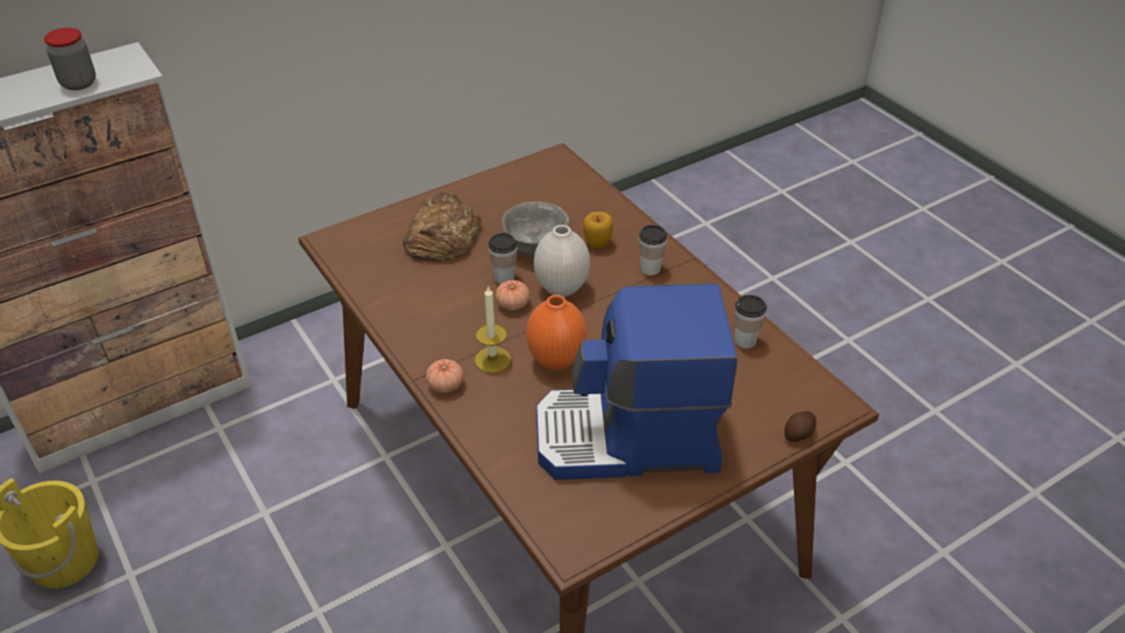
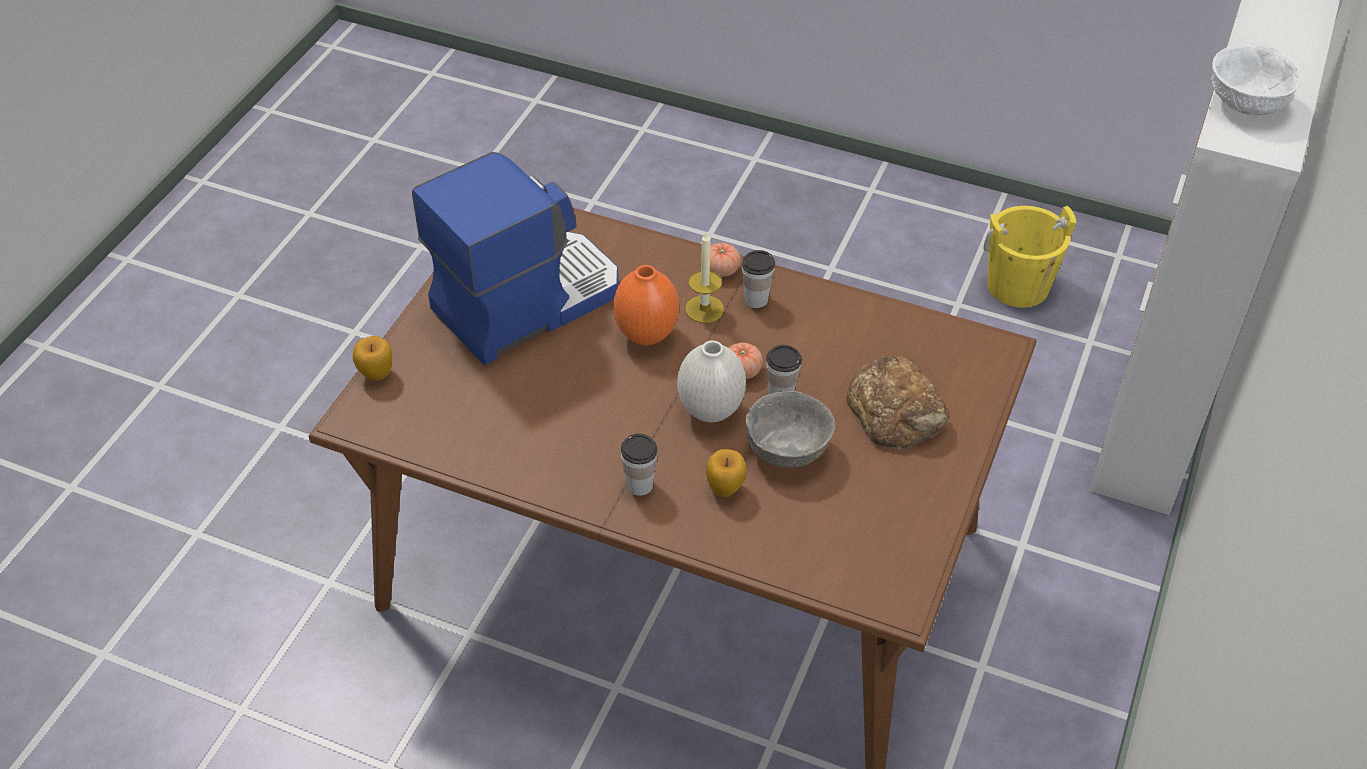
camera: 145 degrees right, 5 degrees up
jar [44,28,96,90] -> white bowl [1212,44,1302,115]
cup [735,295,767,348] -> cup moved to [742,250,775,308]
potato [784,411,816,442] -> apple [353,336,392,381]

